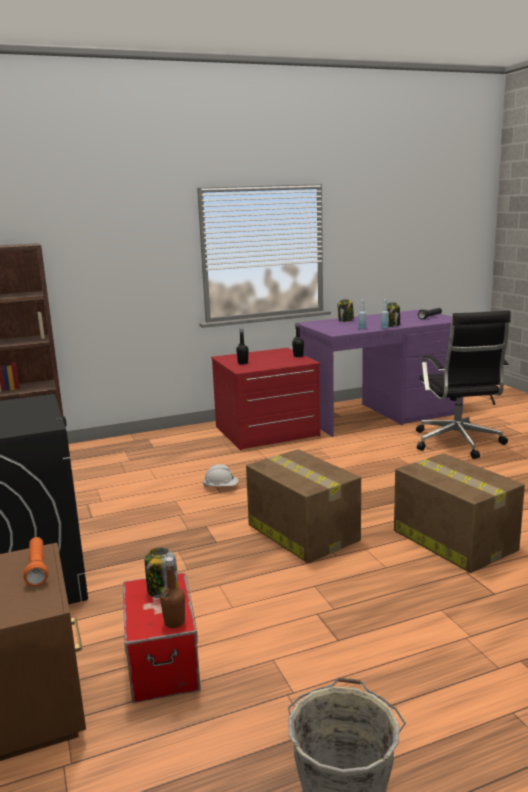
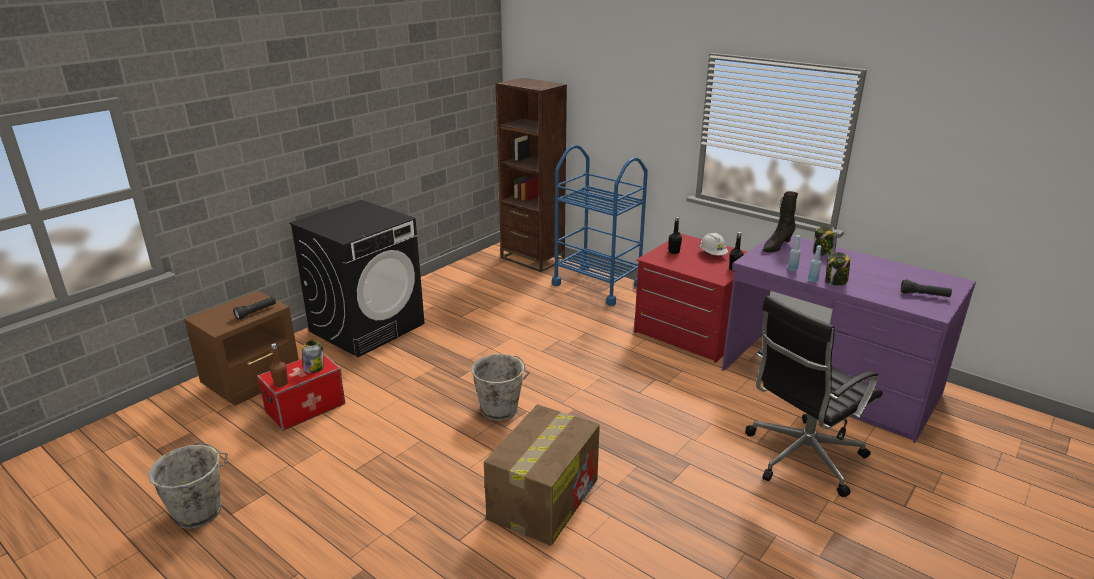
camera: 60 degrees right, 10 degrees up
orange flashlight [24,537,48,586] -> black flashlight [233,297,276,320]
white hard hat [203,464,238,487] -> white hard hat moved to [700,233,728,255]
cardboard box [246,449,361,563] -> grey bucket [471,354,530,421]
none -> blue cart [552,145,648,306]
none -> black boot [762,191,798,253]

